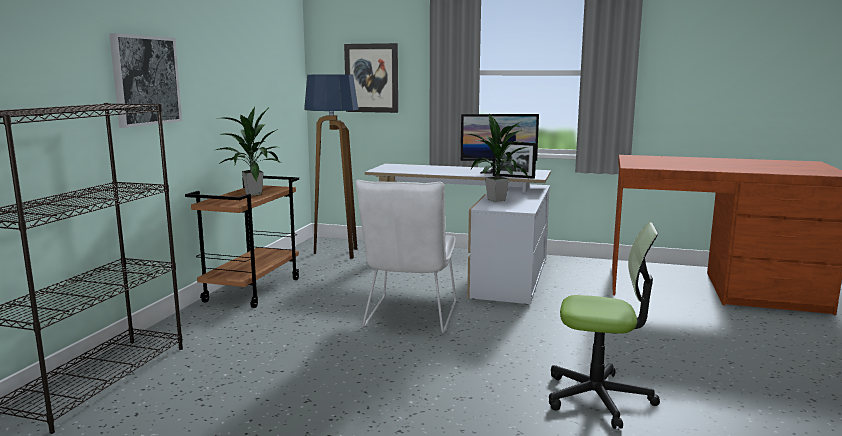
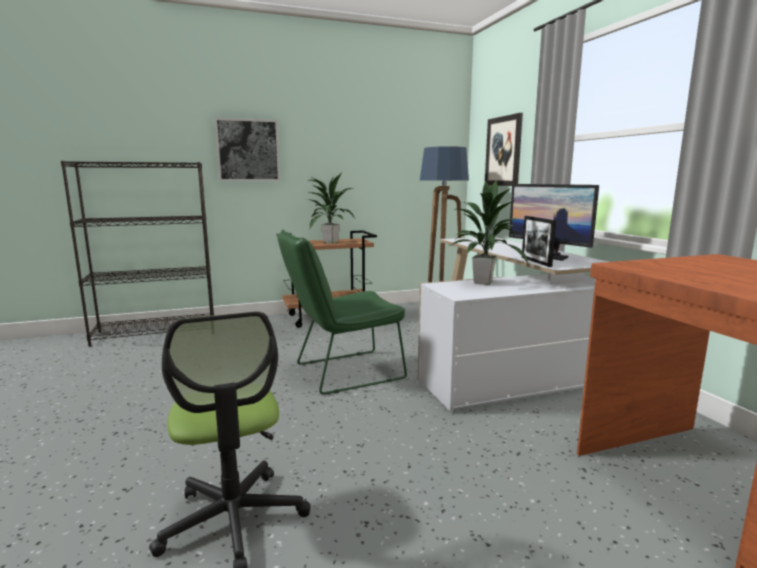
camera: 55 degrees right, 0 degrees up
white chair [355,180,456,333] -> green chair [278,230,407,395]

